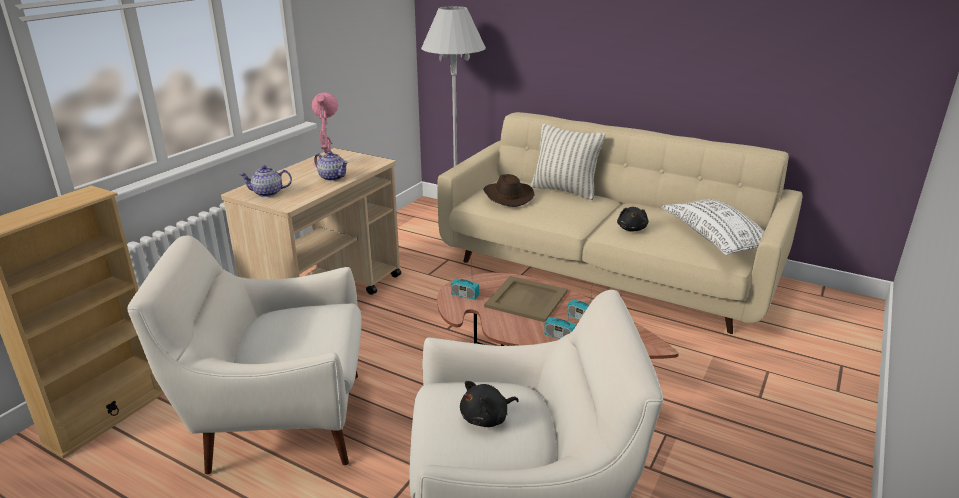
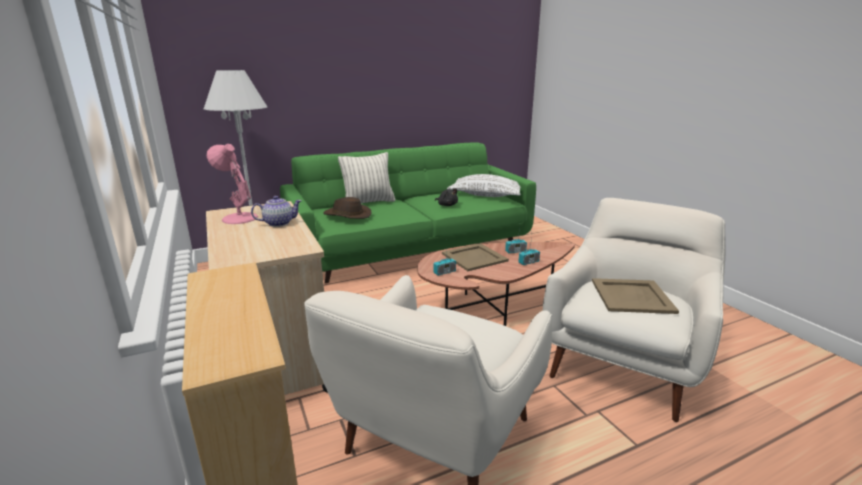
camera: 55 degrees left, 5 degrees down
teapot [239,165,292,197] -> none
beige sofa [437,112,803,334] -> green sofa [280,142,536,283]
black plush toy [460,381,519,427] -> beige tray [592,278,679,314]

